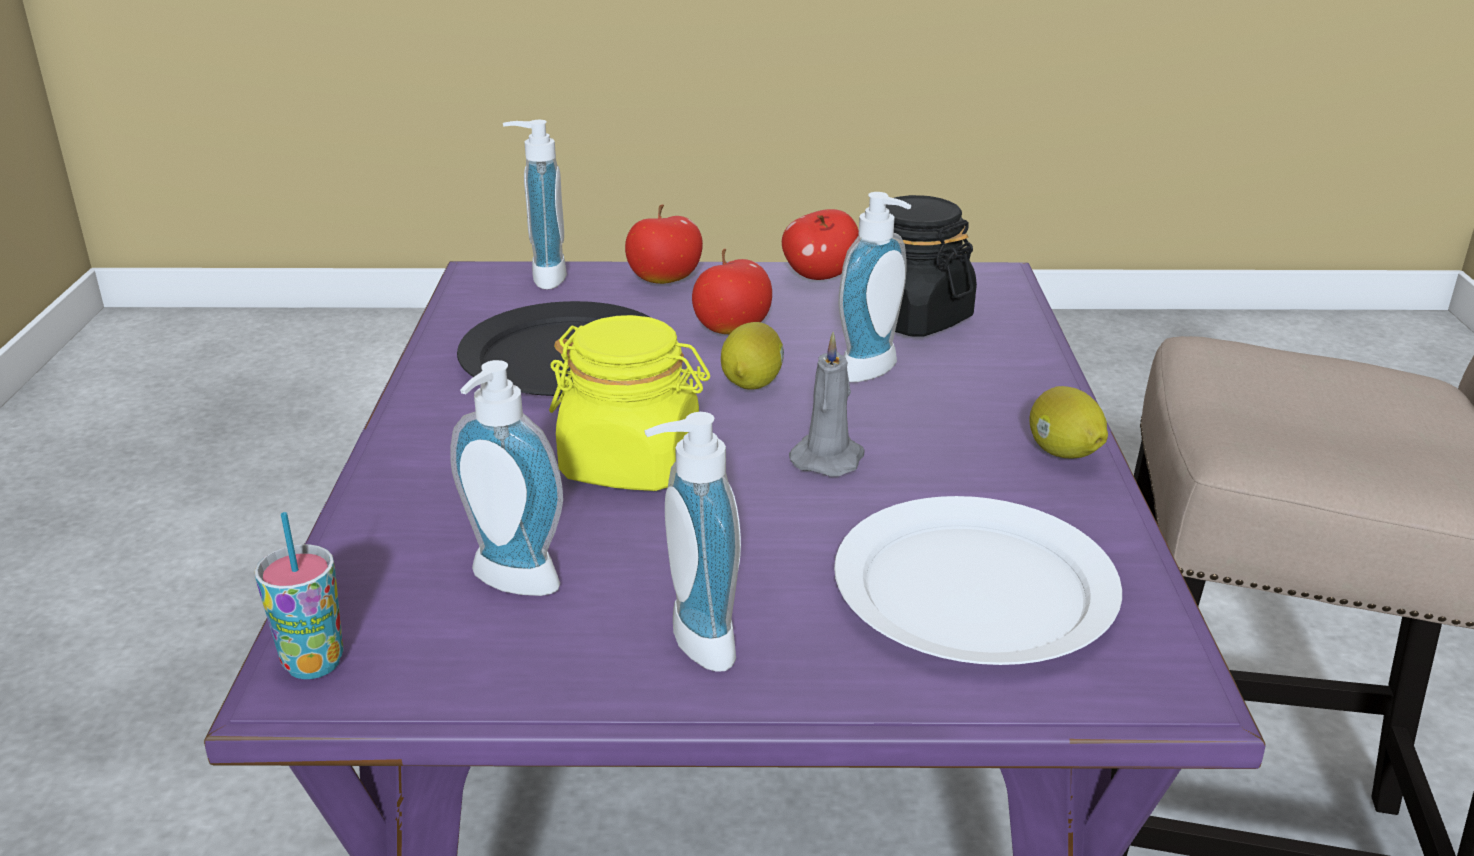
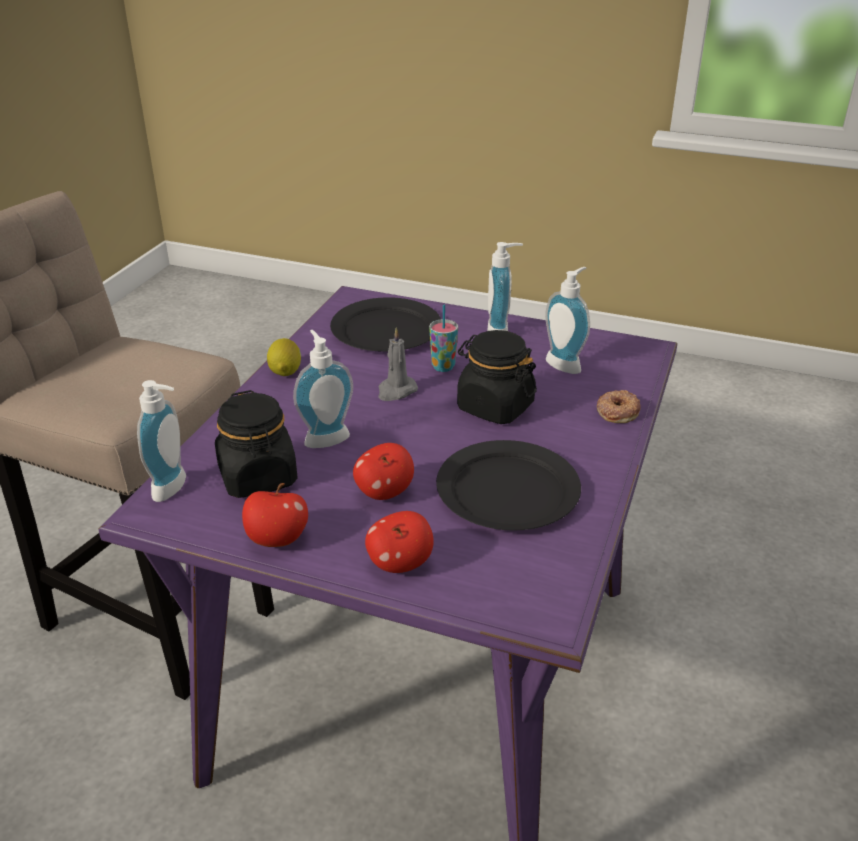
camera: 160 degrees left, 5 degrees up
cup [255,512,344,679] -> cup moved to [429,305,458,372]
soap dispenser [503,120,567,290] -> soap dispenser moved to [137,380,186,502]
yellow jar [549,315,710,491] -> black jar [457,330,537,424]
lemon [721,322,784,390] -> none
white plate [834,496,1122,665] -> black plate [330,297,441,352]
none -> donut [597,390,641,423]

